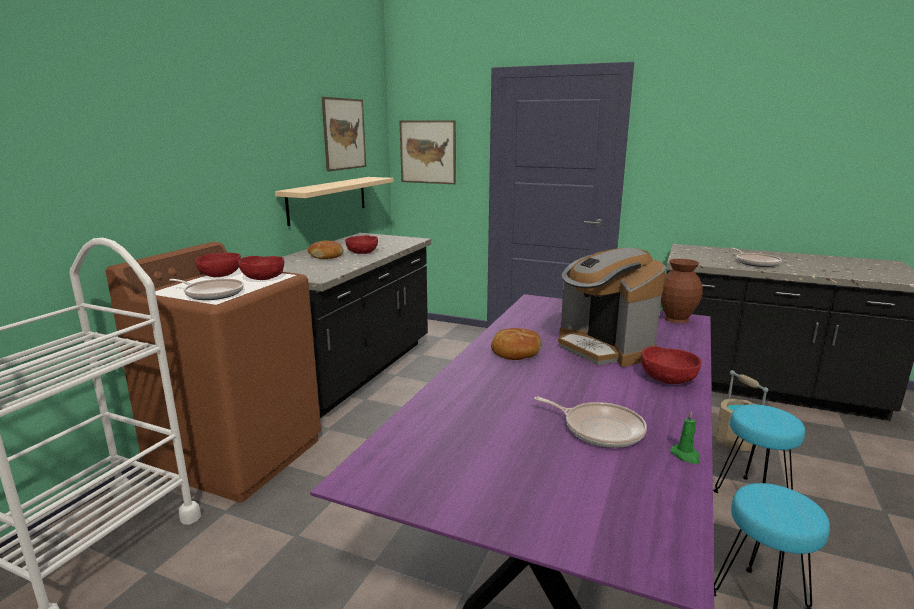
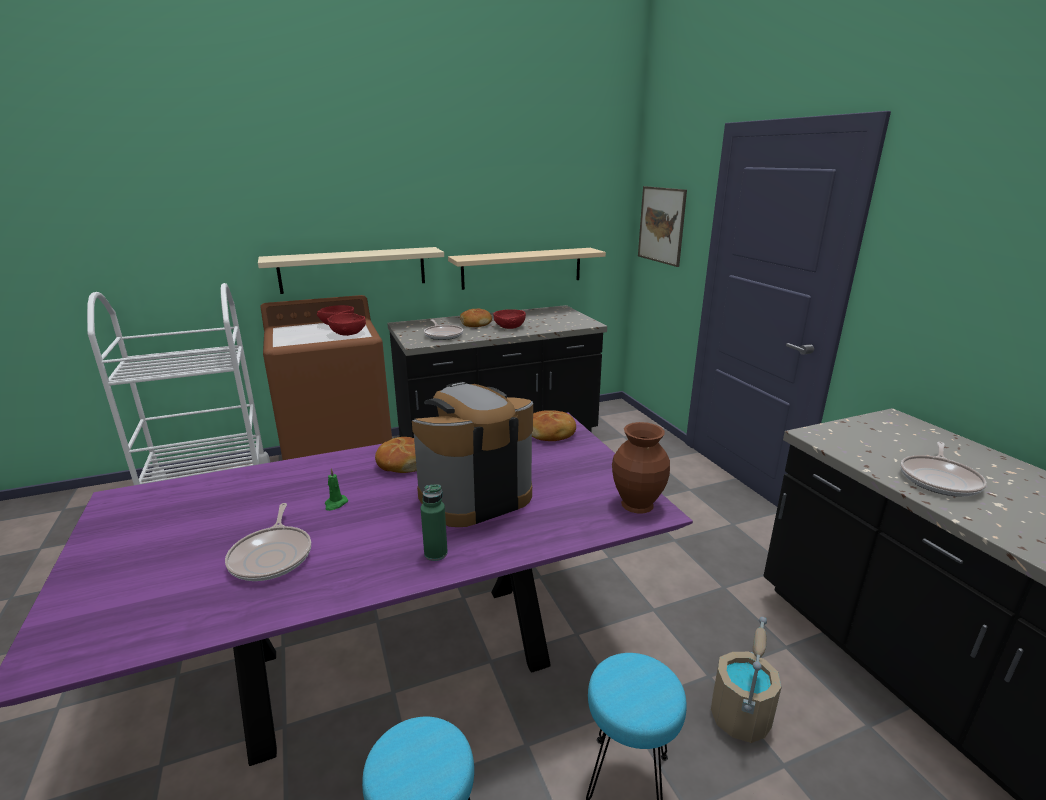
camera: 45 degrees right, 5 degrees up
frying pan [169,279,244,300] -> frying pan moved to [424,319,463,340]
picture [321,97,366,172] -> none
coffee machine [558,247,666,367] -> coffee machine turned 45 degrees clockwise [412,382,533,527]
red bowl [641,346,701,384] -> green bottle [421,485,448,561]
green candle [670,411,700,464] -> green candle moved to [325,468,348,511]
none -> beige shelf [258,247,444,294]
none -> bread [532,410,576,441]

